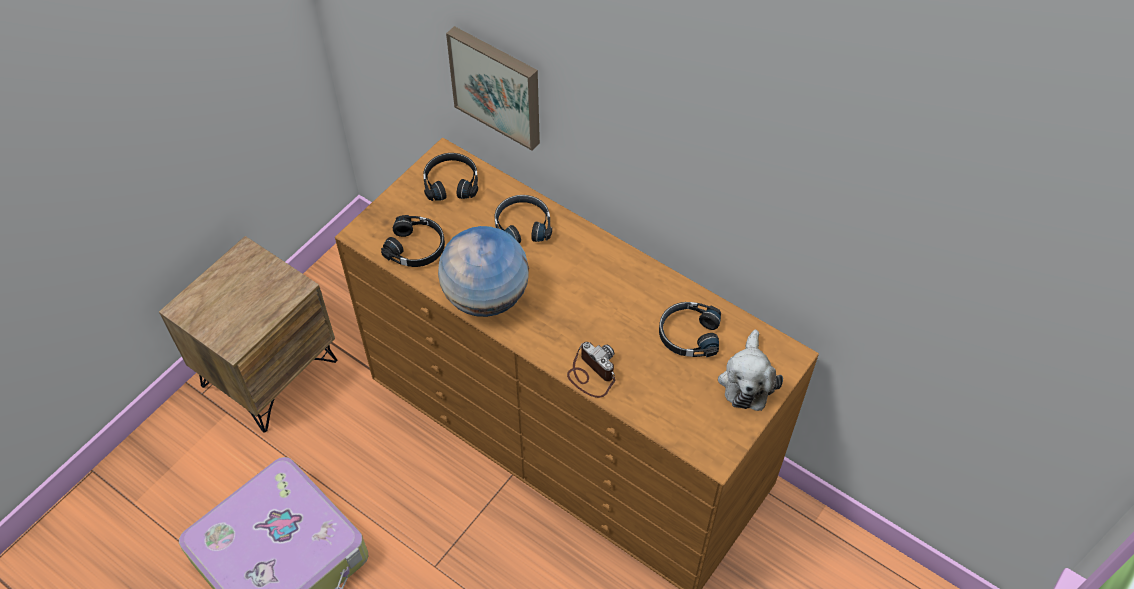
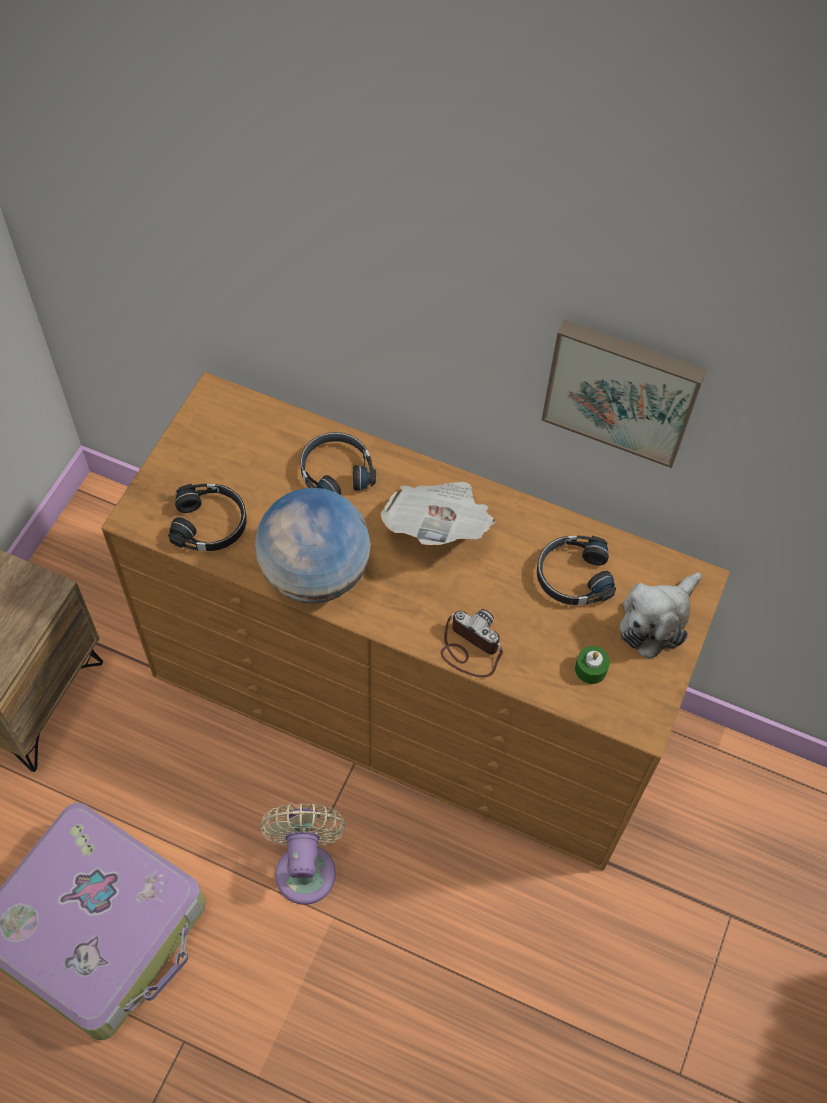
camera: 15 degrees left, 5 degrees up
black headphones [423,153,478,201] -> none
picture [446,26,540,150] -> picture moved to [542,320,706,468]
plush toy [718,330,783,411] -> plush toy turned 45 degrees clockwise [619,573,702,659]
none -> beige fan [261,803,346,905]
none -> newspaper [380,481,495,545]
none -> green candle [575,646,610,684]

